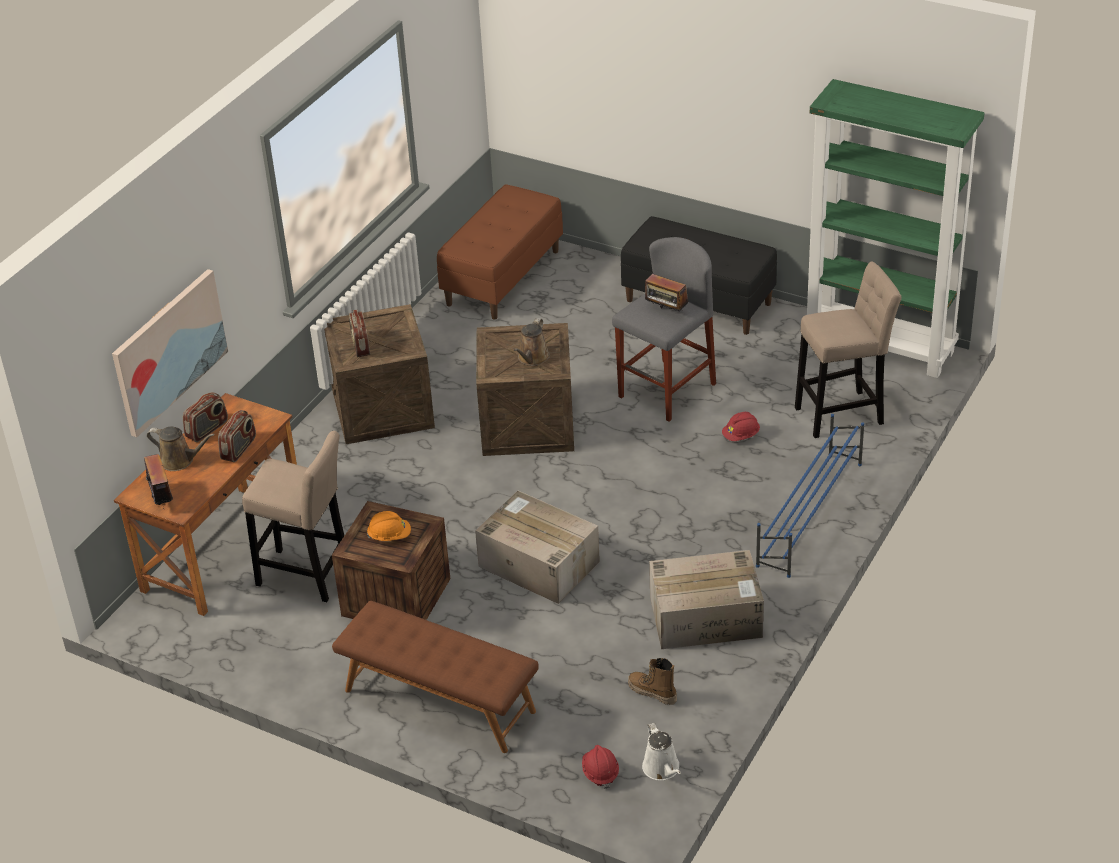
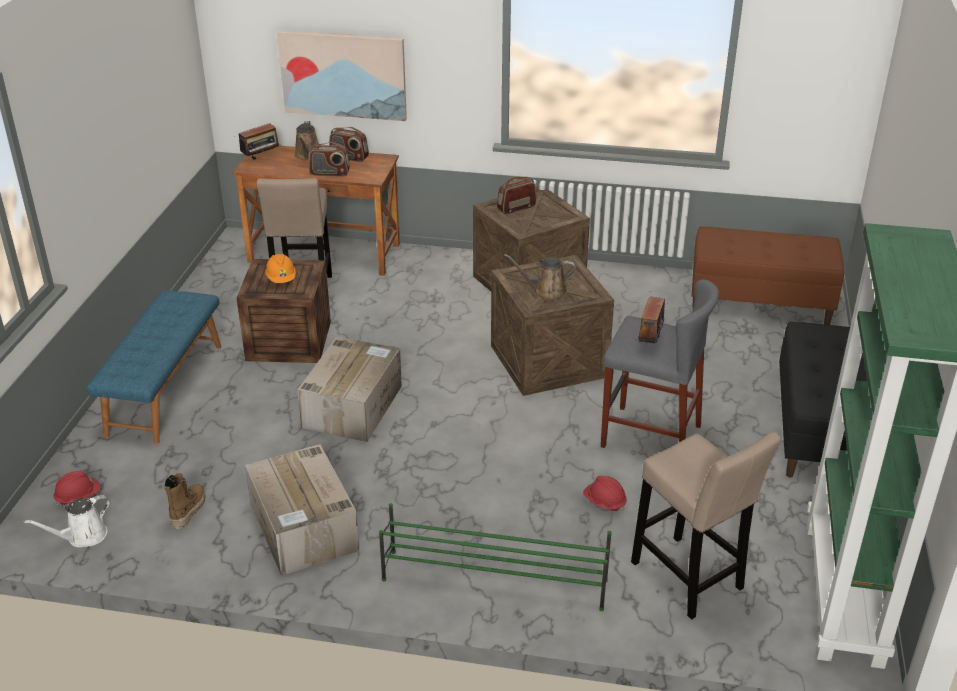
camera: 70 degrees right, 5 degrees down
brown bench [332,601,539,753] -> blue bench [87,290,221,444]
blue shoe rack [756,414,864,578] -> green shoe rack [379,503,612,611]

